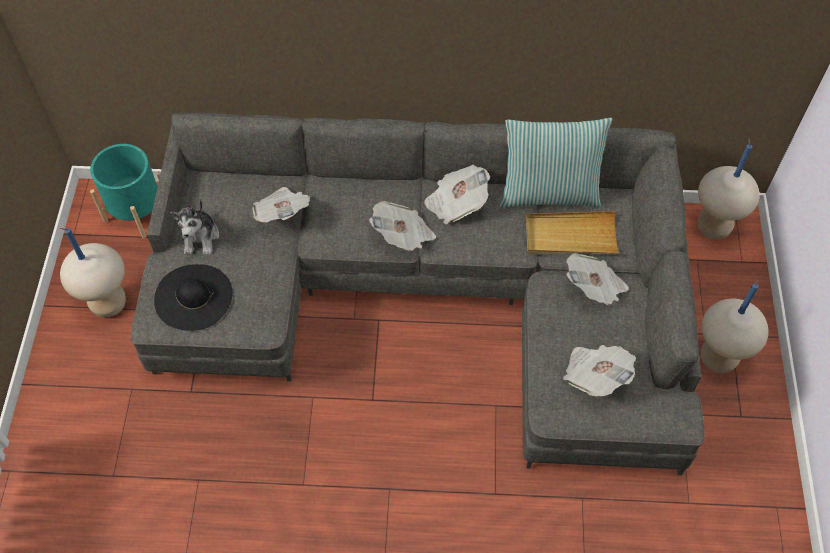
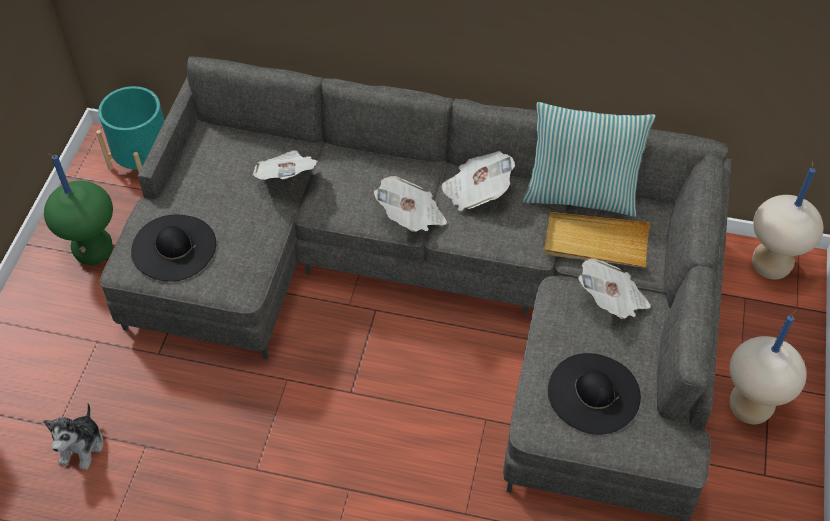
camera: 10 degrees right, 5 degrees down
beige stool [60,243,126,318] -> green stool [44,181,113,265]
plush toy [170,199,219,255] -> plush toy moved to [43,403,103,470]
newspaper [563,345,636,396] -> black hat [548,353,641,435]

